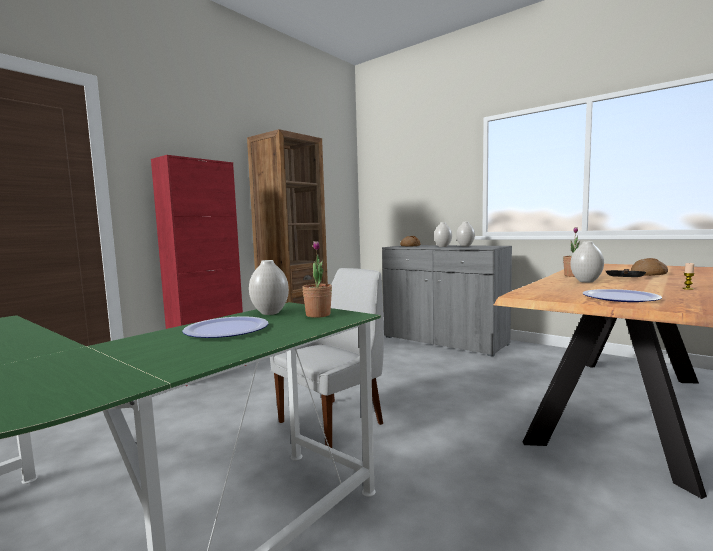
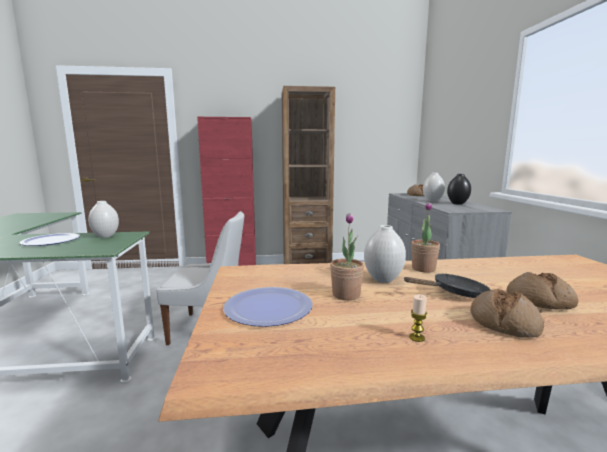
camera: 45 degrees right, 5 degrees up
potted plant [302,241,332,318] -> potted plant moved to [330,213,364,300]
white vase [456,222,475,247] -> black vase [447,174,471,205]
none -> bread [471,289,544,338]

